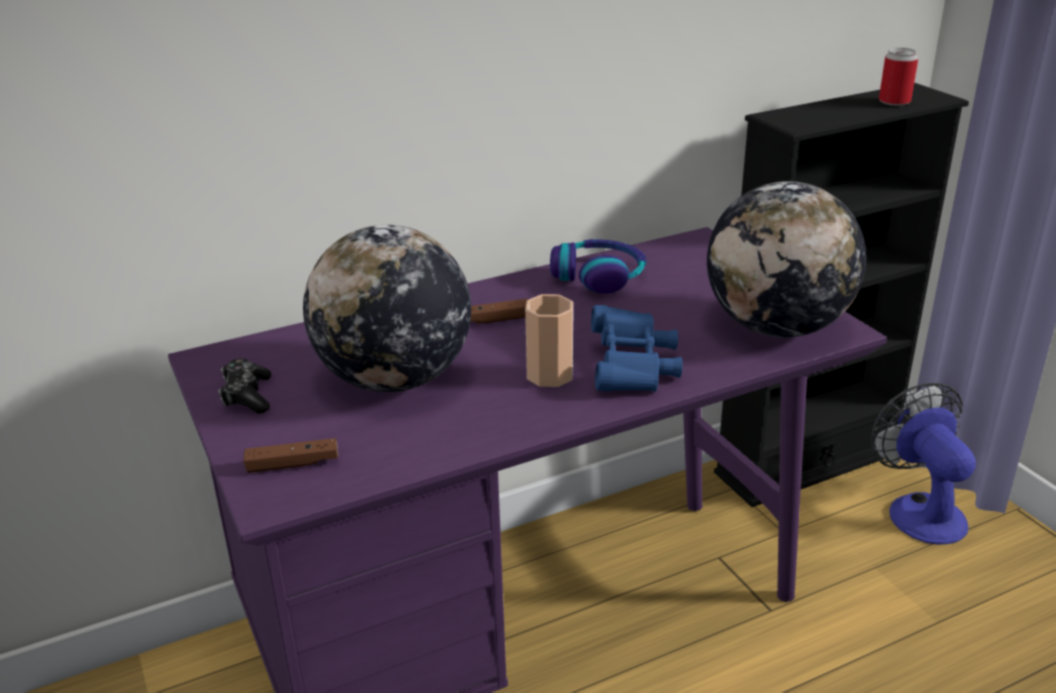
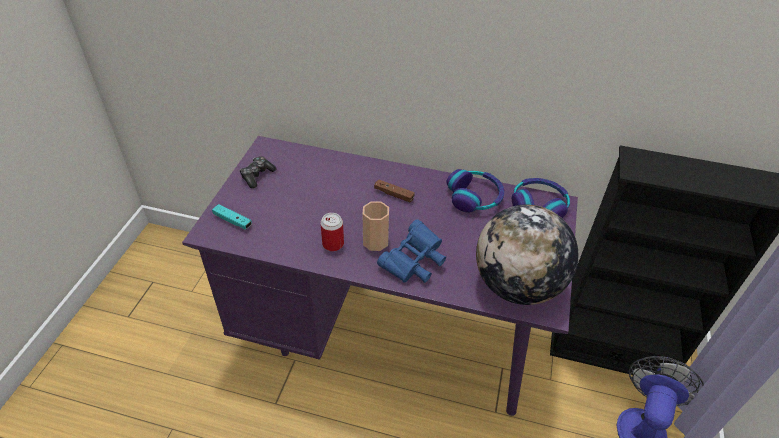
camera: 40 degrees right, 15 degrees up
brown game controller [244,438,338,473] -> turquoise game controller [212,204,252,229]
globe [303,225,471,392] -> none
can [879,47,918,106] -> can moved to [320,213,344,251]
none -> headphones [512,178,570,218]

